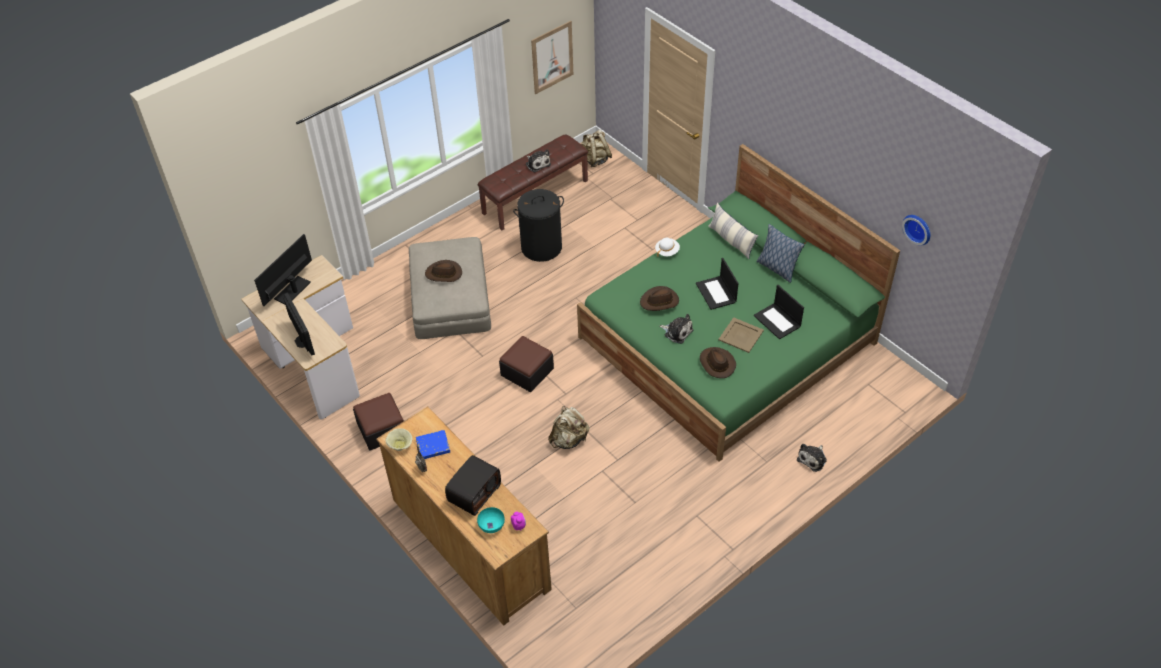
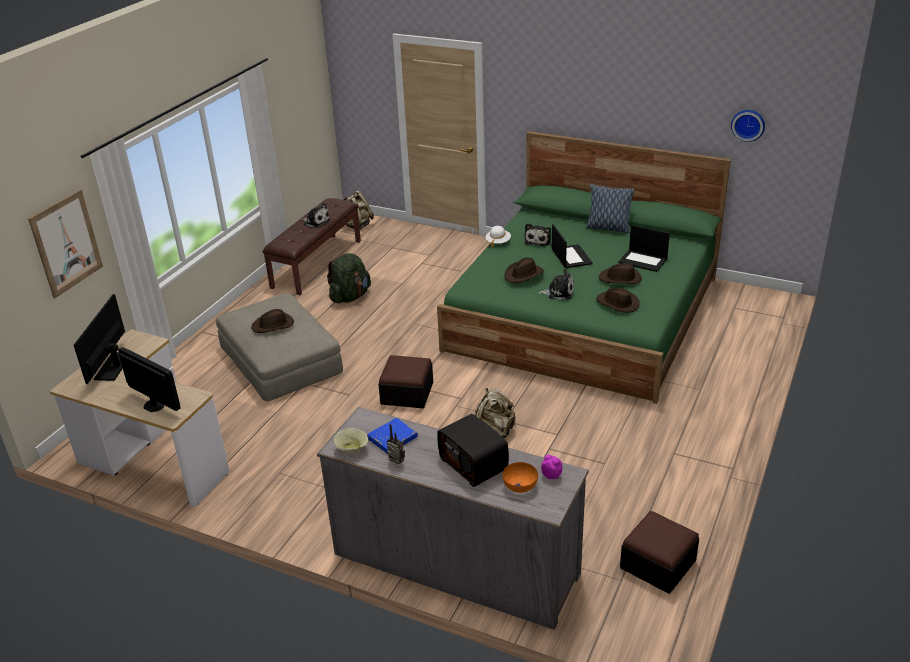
camera: 25 degrees left, 15 degrees down
ottoman [353,393,404,451] -> ottoman moved to [620,511,699,594]
brown dresser [376,406,552,626] -> grey dresser [317,407,589,630]
radio [445,455,501,516] -> radio turned 135 degrees clockwise [437,414,509,487]
turquoise bowl [477,507,505,533] -> orange bowl [502,462,538,493]
black laundry basket [513,189,564,262] -> green backpack [327,253,371,303]
picture [531,21,573,94] -> picture moved to [28,190,103,298]
laptop [696,258,739,310] -> laptop turned 150 degrees counterclockwise [552,224,593,268]
pillow [708,202,758,259] -> none
beige tray [718,317,764,353] -> brown hat [599,263,642,284]
plush toy [797,444,827,472] -> plush toy moved to [524,223,551,246]

